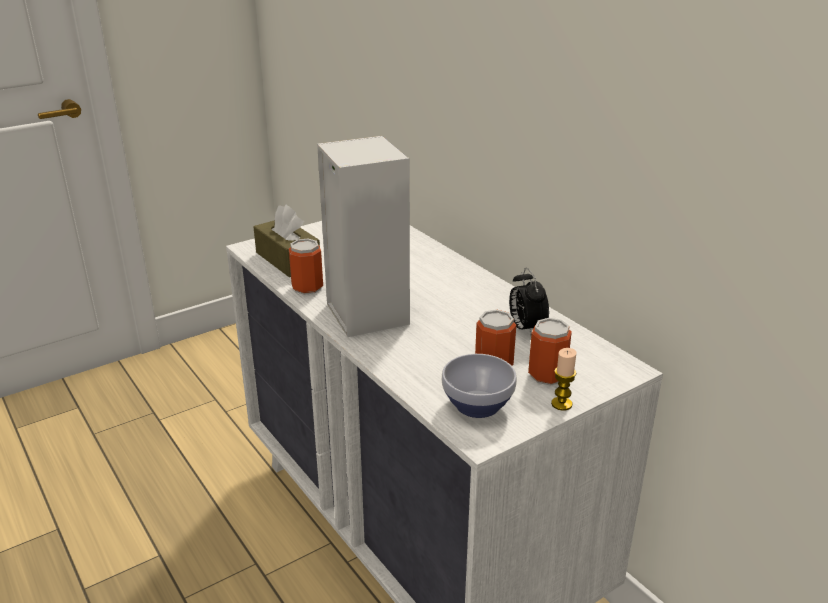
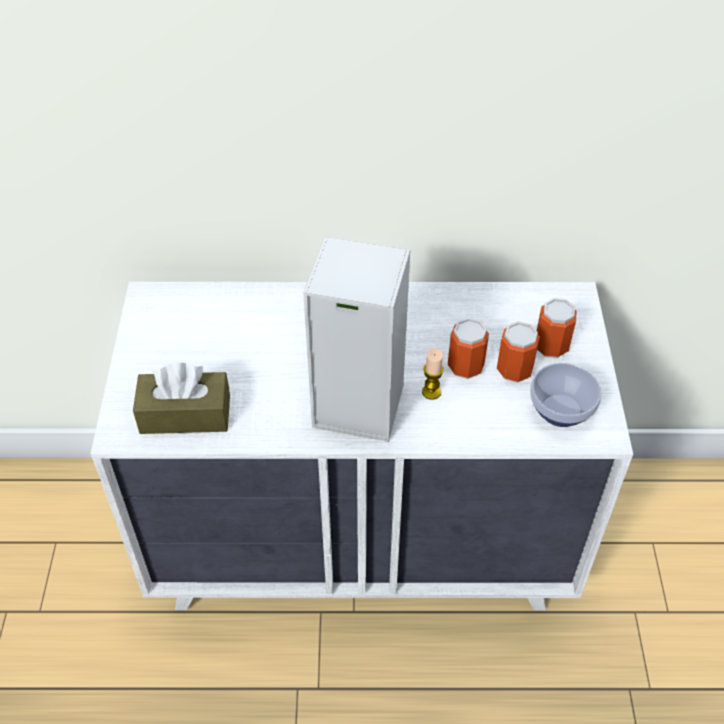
camera: 55 degrees left, 20 degrees up
can [289,239,323,295] -> can moved to [448,318,489,379]
alarm clock [509,268,549,337] -> none
candle [551,348,577,411] -> candle moved to [422,349,444,400]

